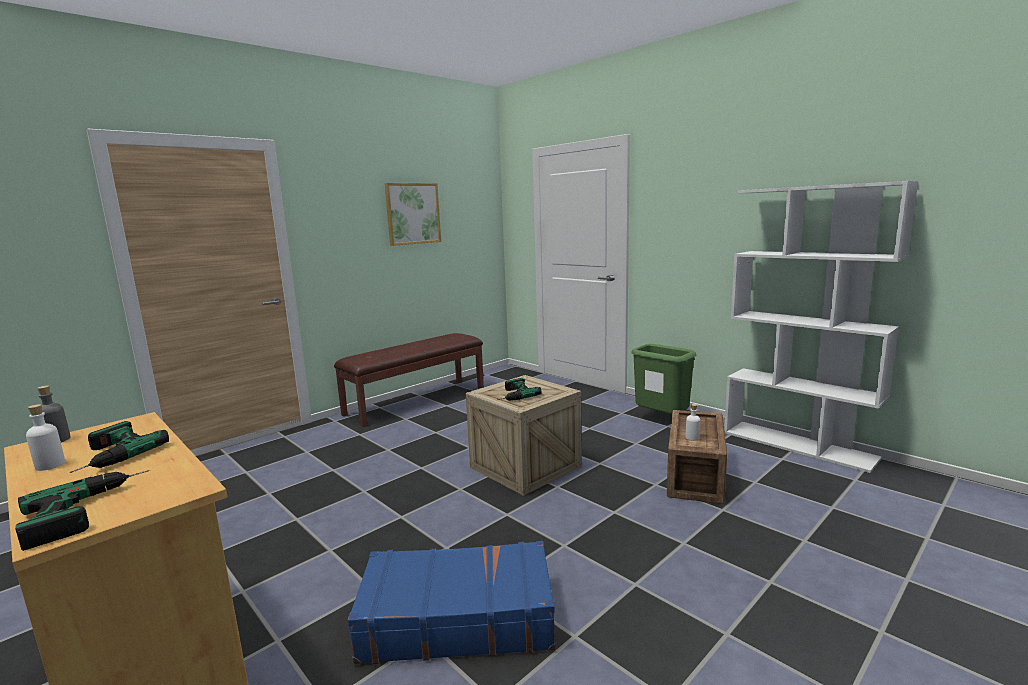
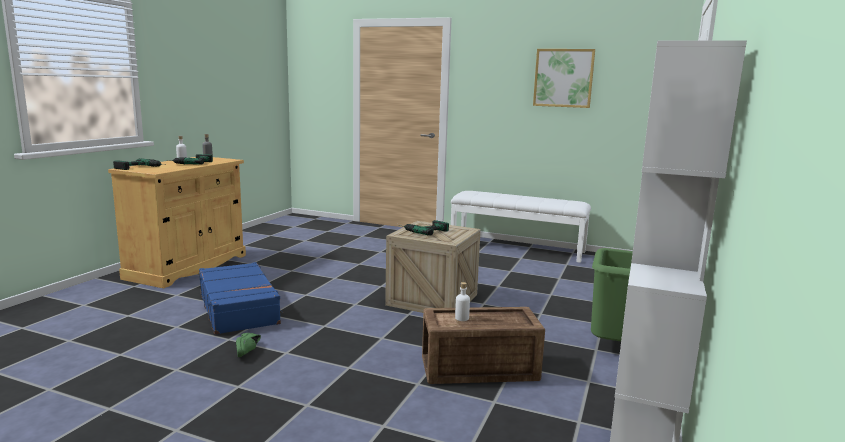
camera: 65 degrees right, 0 degrees up
brown bench [334,333,484,427] -> white bench [451,191,591,263]
none -> green shoe [236,333,261,357]

